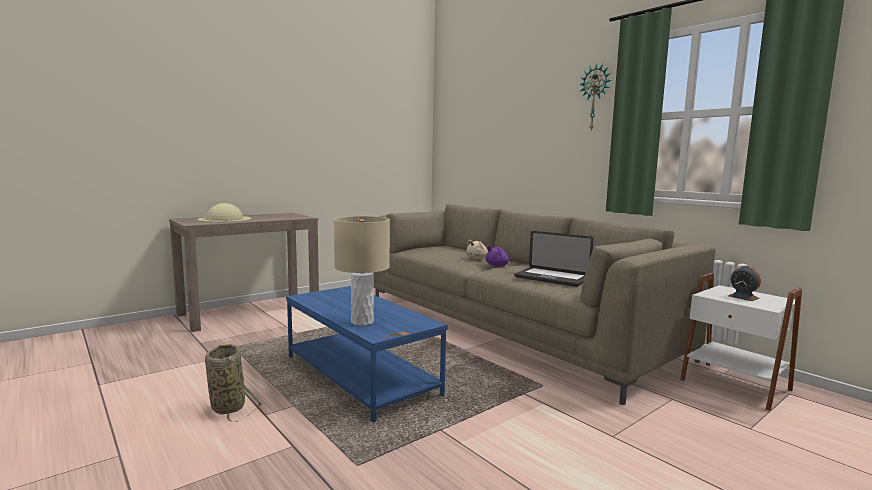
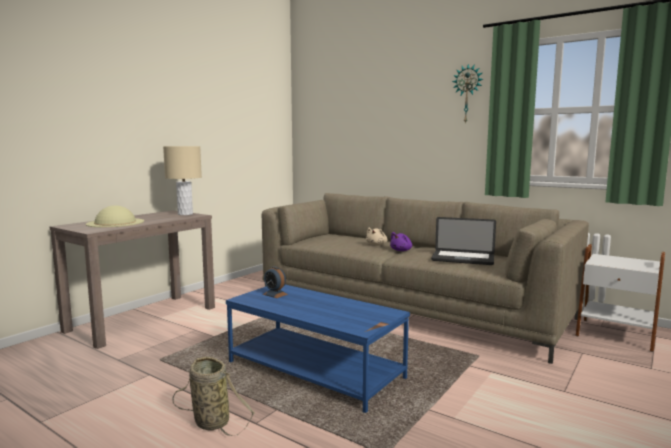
camera: 15 degrees left, 0 degrees up
beige table lamp [334,216,390,326] -> beige table lamp moved to [163,146,202,215]
alarm clock [728,266,761,301] -> alarm clock moved to [263,266,288,298]

